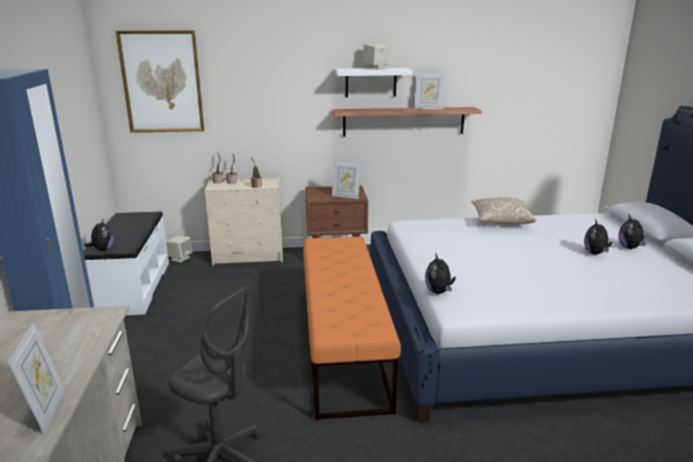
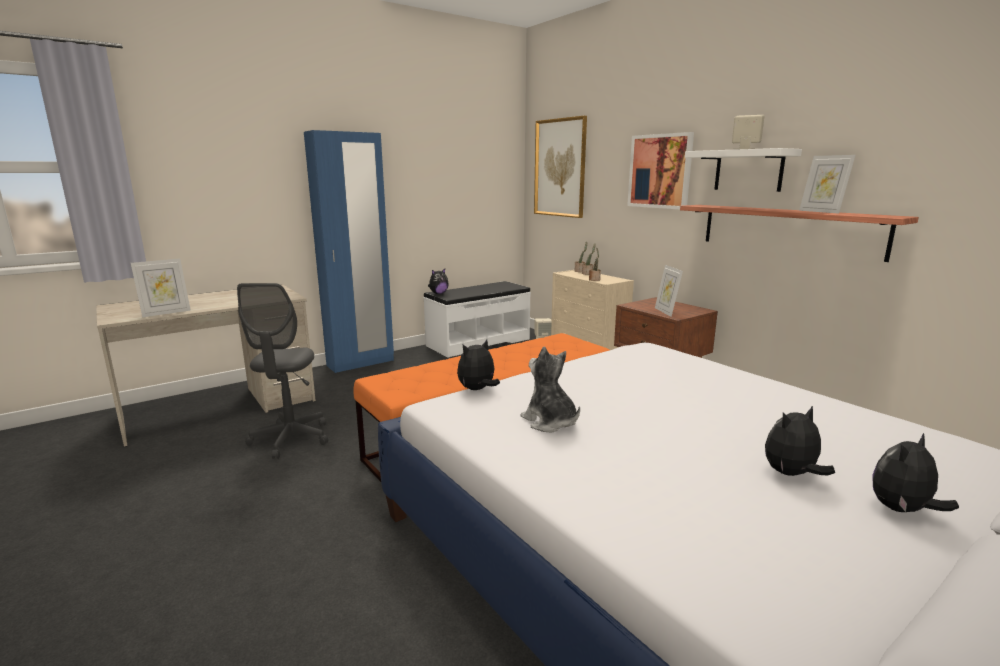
camera: 60 degrees right, 5 degrees down
pillow [471,197,536,225] -> none
none -> plush toy [520,347,580,432]
none -> picture [627,132,694,209]

